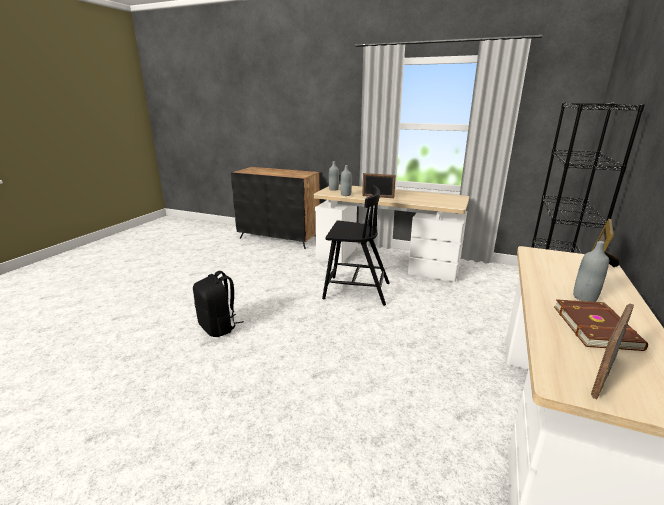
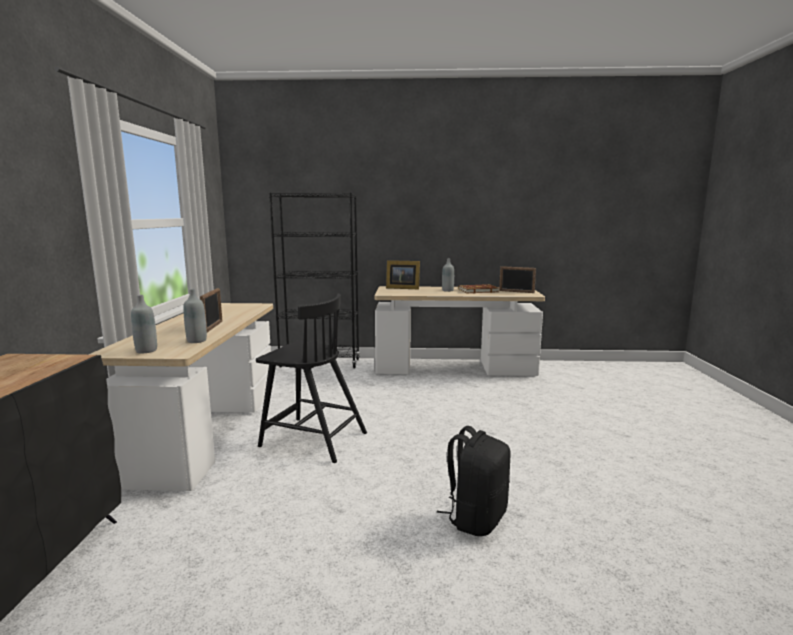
camera: 110 degrees left, 10 degrees down
black chair [322,186,390,306] -> black chair turned 120 degrees clockwise [256,294,367,463]

